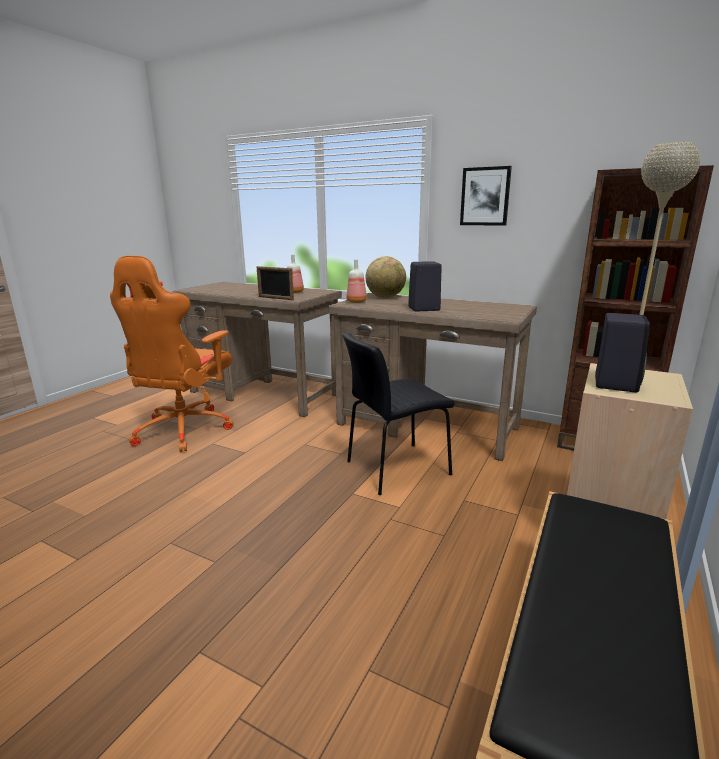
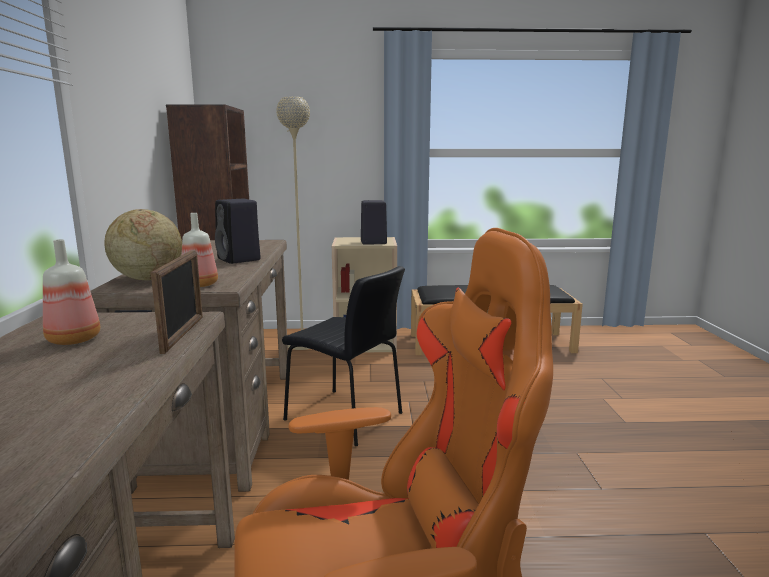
camera: 120 degrees left, 5 degrees down
picture [460,166,512,225] -> none

